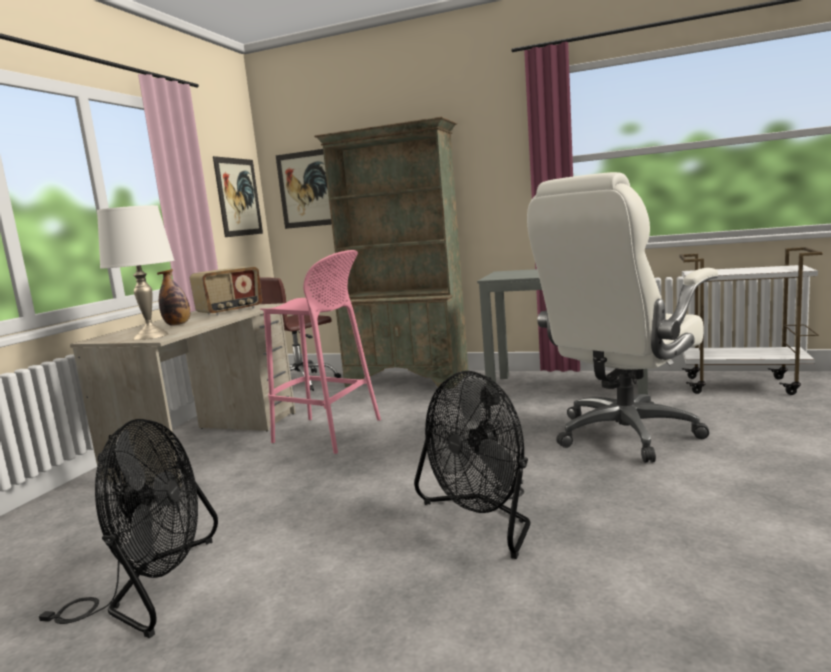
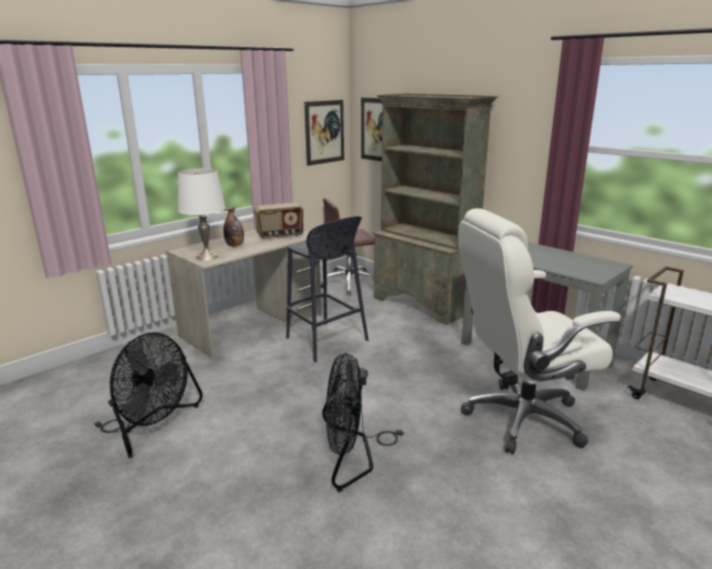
camera: 25 degrees right, 10 degrees up
pink stool [260,250,381,454] -> grey stool [286,216,369,362]

